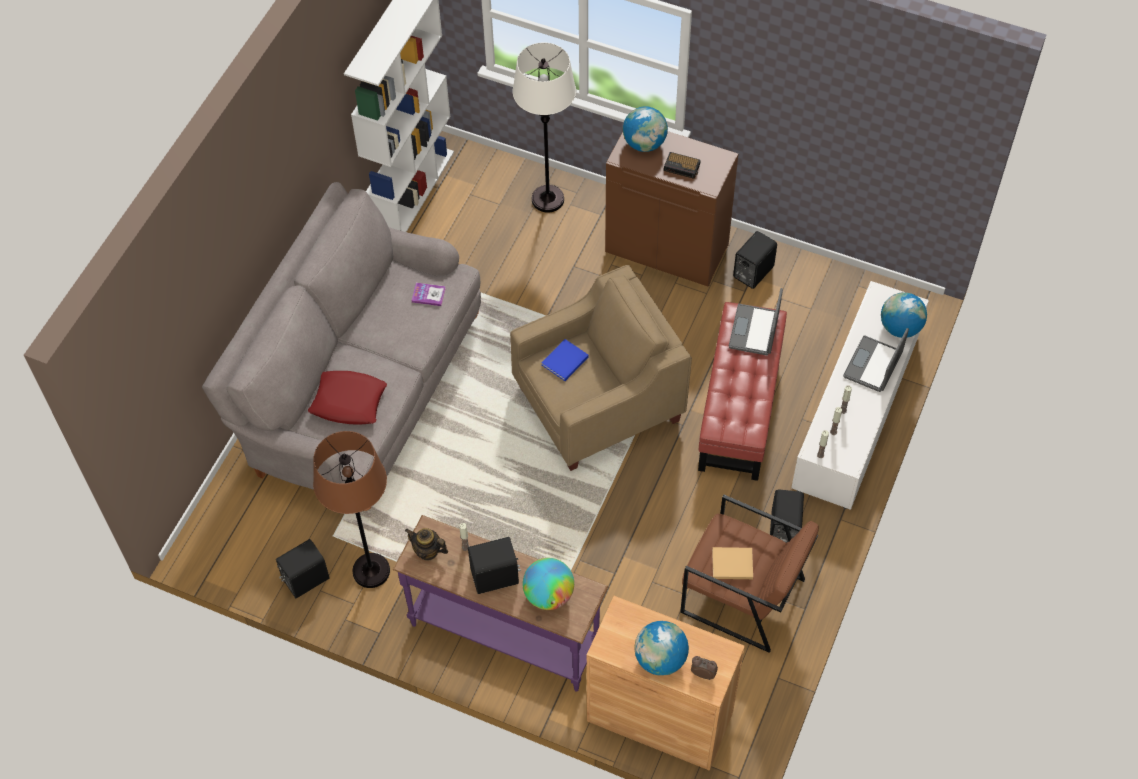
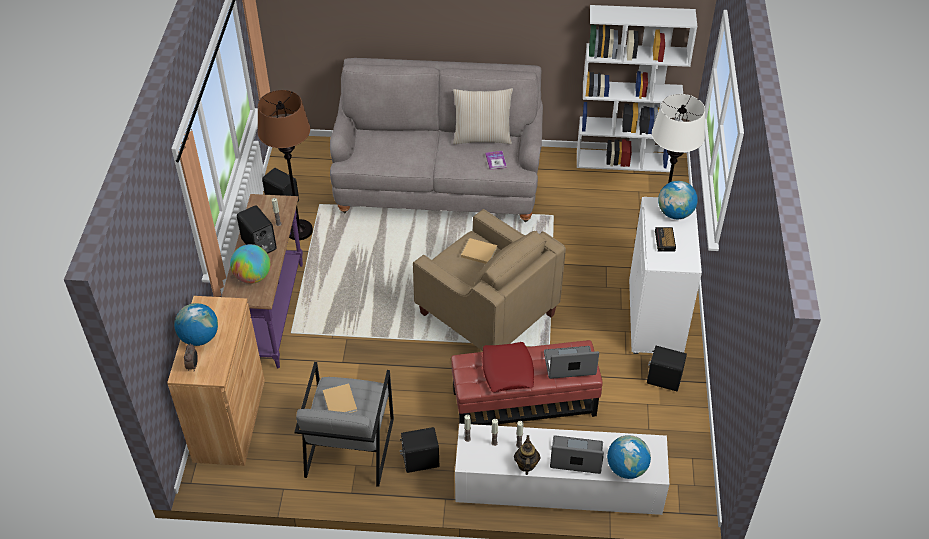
camera: 70 degrees right, 10 degrees down
red pillow [308,371,387,425] -> red pillow moved to [483,342,534,392]
teapot [405,528,448,561] -> teapot moved to [514,435,541,475]
blue book [542,339,589,381] -> beige book [461,238,497,264]
brown cabinet [605,131,738,287] -> white cabinet [629,197,702,354]
brown armchair [680,495,819,653] -> grey armchair [294,362,394,487]
none -> beige pillow [453,88,513,144]

